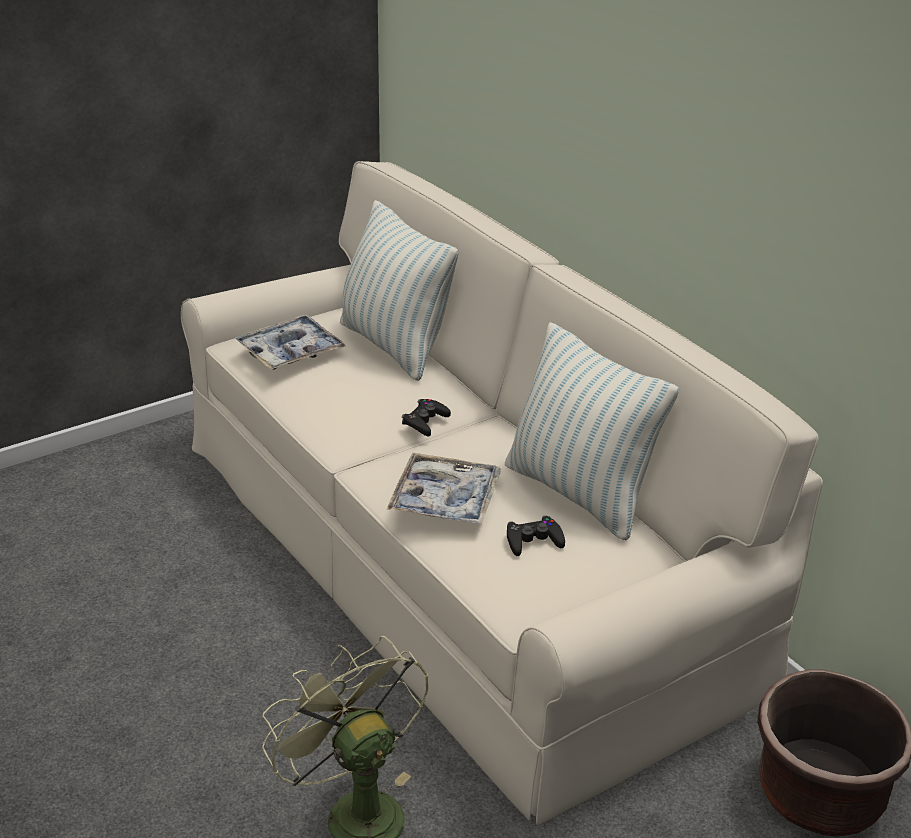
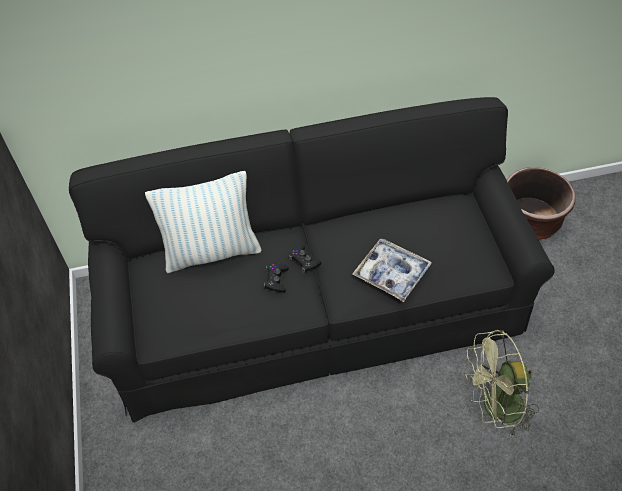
camera: 65 degrees left, 20 degrees up
beige sofa [181,161,823,825] -> black sofa [69,97,555,422]
tray [235,315,346,370] -> none
pillow [505,322,679,541] -> none
black game controller [507,515,565,556] -> black game controller moved to [264,263,289,293]

